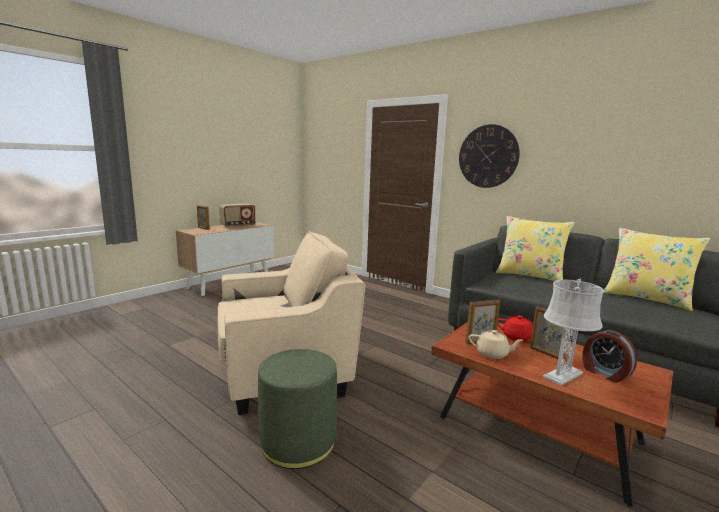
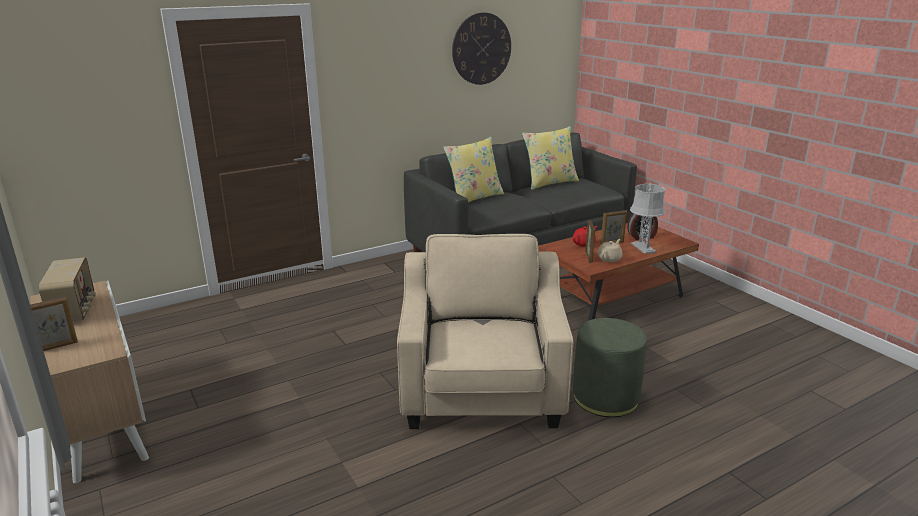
camera: 70 degrees left, 10 degrees up
wall clock [459,124,520,188] -> wall clock moved to [452,12,511,85]

